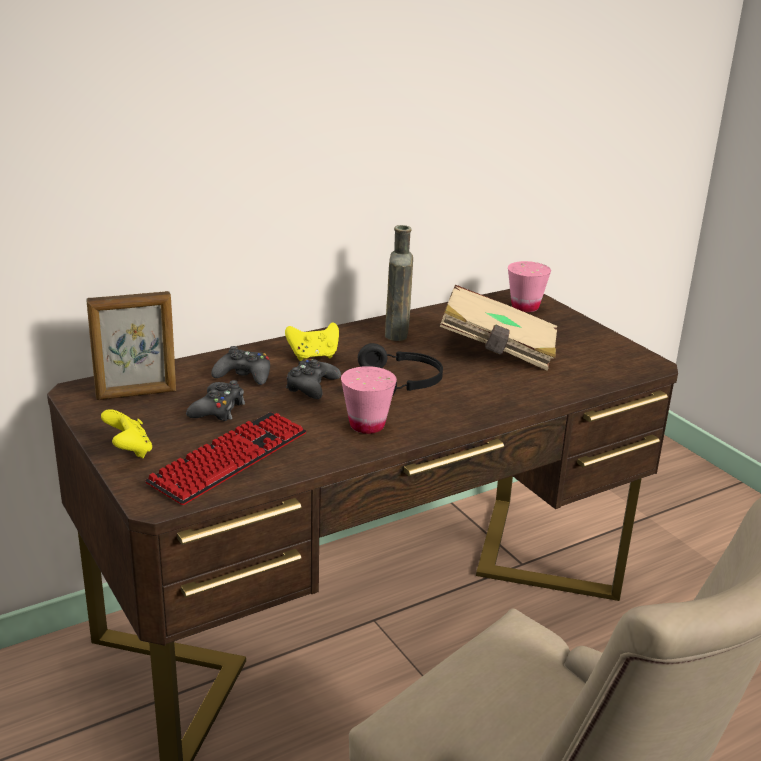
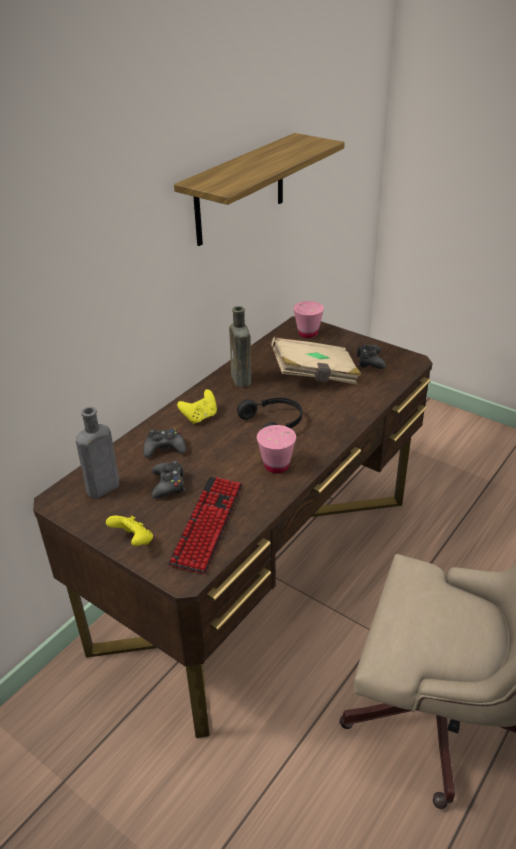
camera: 20 degrees left, 10 degrees up
picture frame [86,291,176,400] -> grey bottle [76,407,119,498]
black game controller [286,359,341,399] -> black game controller moved to [356,344,386,369]
none -> shelf [174,133,345,246]

